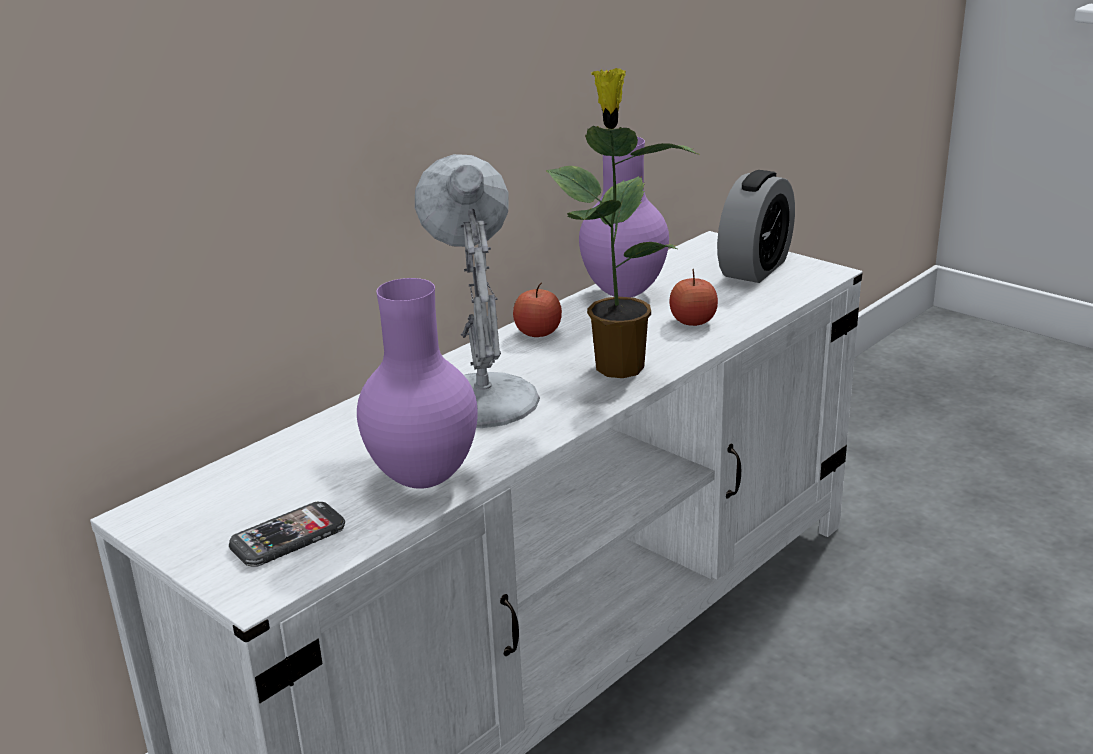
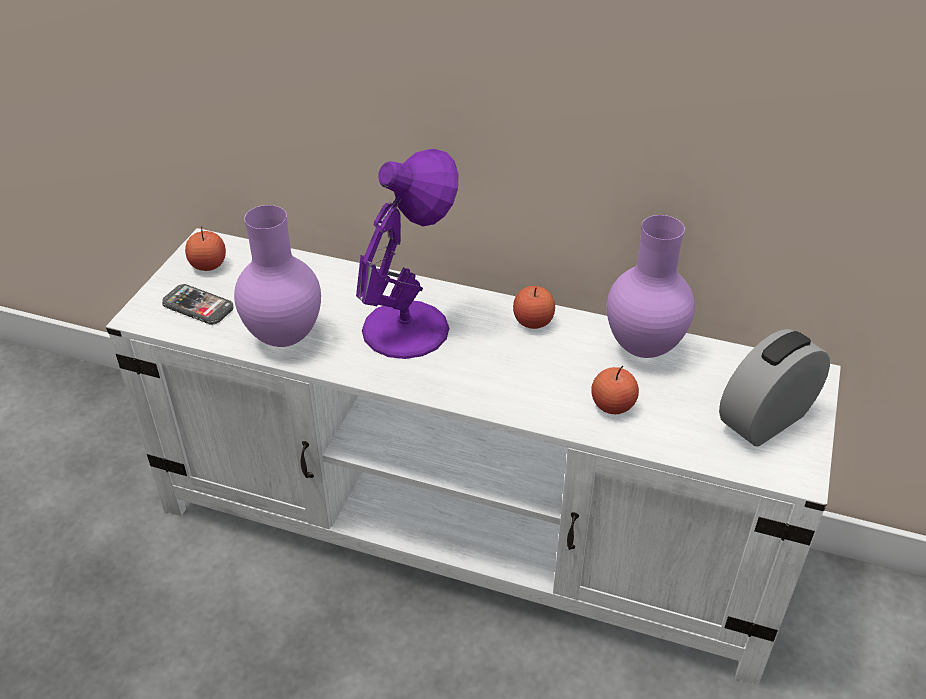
camera: 65 degrees right, 15 degrees up
white table lamp [415,154,540,428] -> purple table lamp [356,149,458,359]
potted plant [546,68,698,378] -> none
alarm clock [717,170,795,283] -> alarm clock turned 135 degrees clockwise [719,329,830,446]
none -> apple [185,226,226,271]

